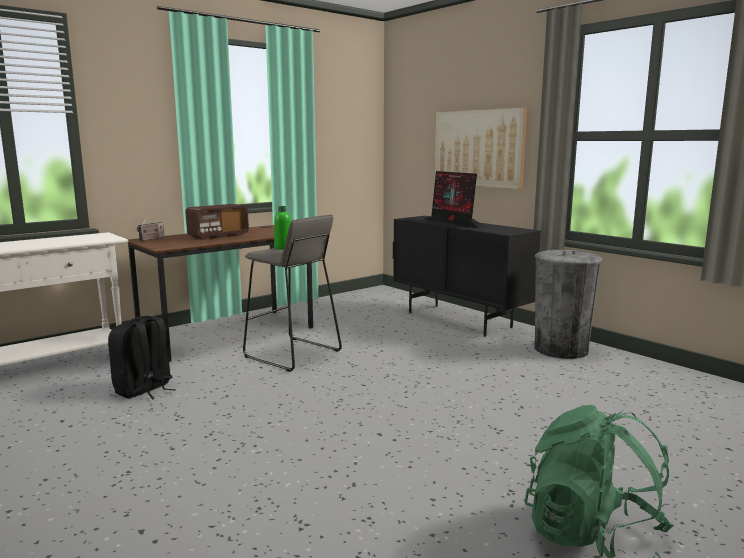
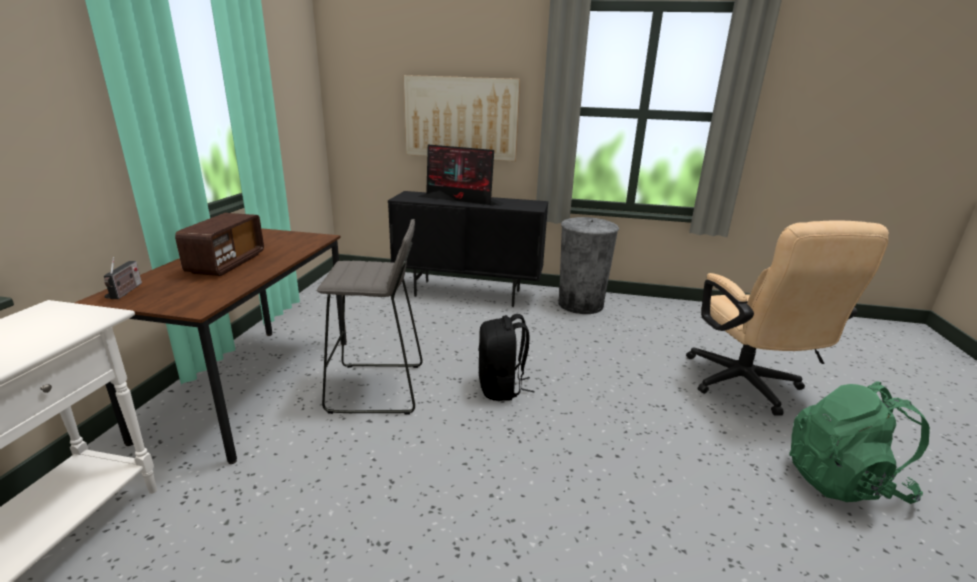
camera: 40 degrees left, 10 degrees up
black backpack [108,316,176,400] -> black backpack moved to [479,314,535,401]
green bottle [274,206,291,250] -> none
none -> beige office chair [686,221,889,416]

